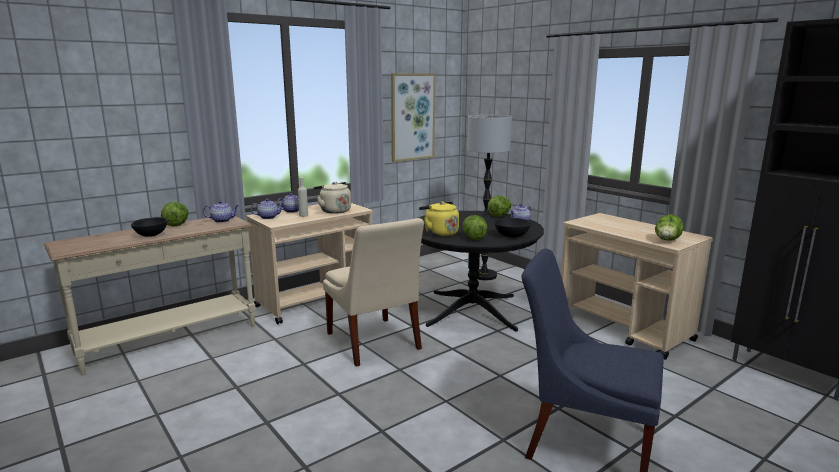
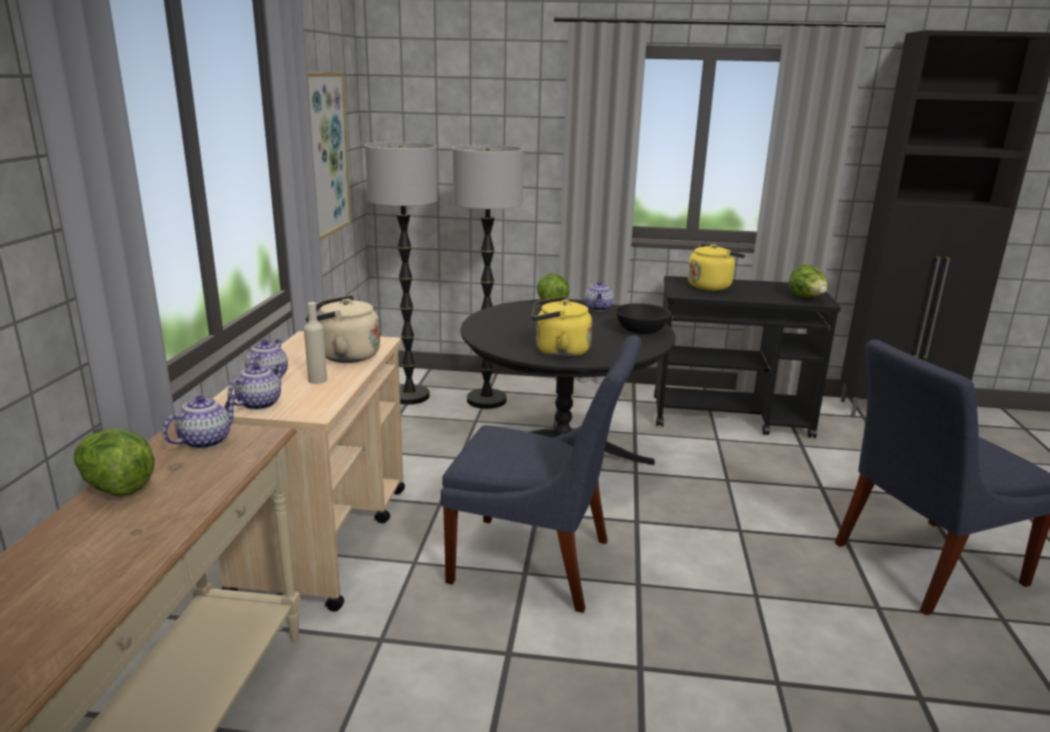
camera: 45 degrees left, 5 degrees up
black bowl [131,217,167,237] -> none
beige chair [323,218,424,367] -> blue chair [441,335,642,613]
lettuce [463,215,487,240] -> none
beige cart [561,213,713,360] -> black cart [654,276,841,438]
none -> floor lamp [365,142,437,405]
none -> yellow kettle [688,243,745,291]

